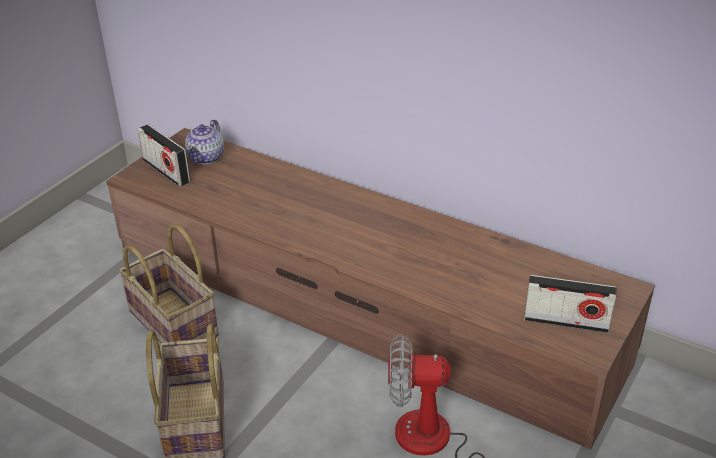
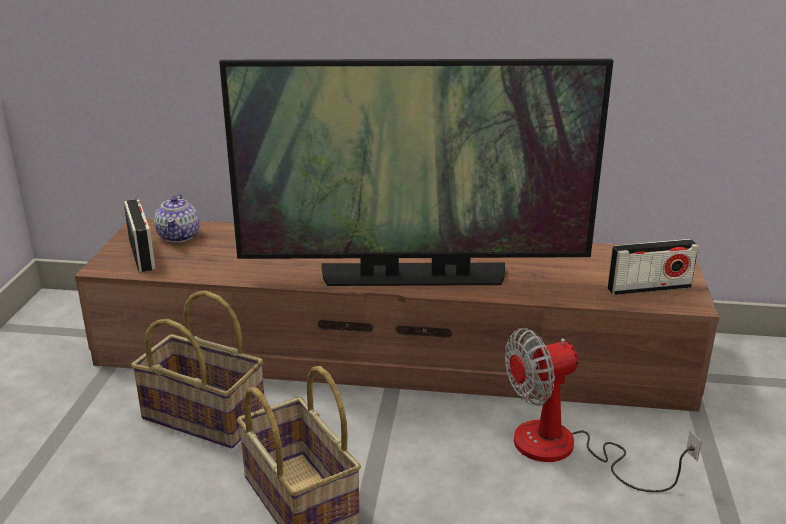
camera: 25 degrees left, 10 degrees down
radio [138,124,191,187] -> radio turned 135 degrees counterclockwise [124,199,156,272]
none -> television [219,59,614,286]

